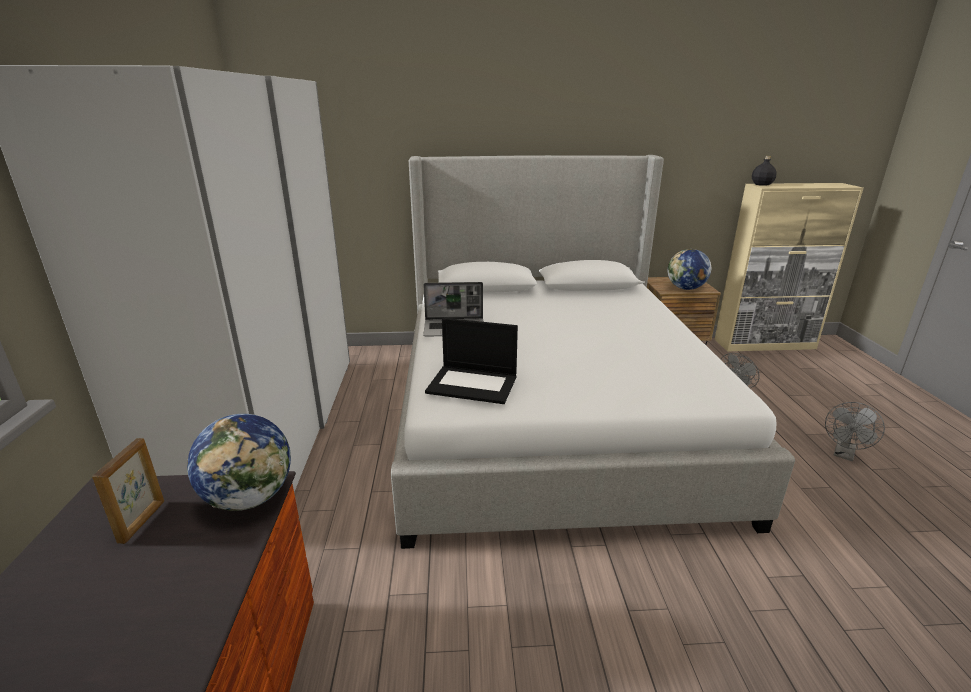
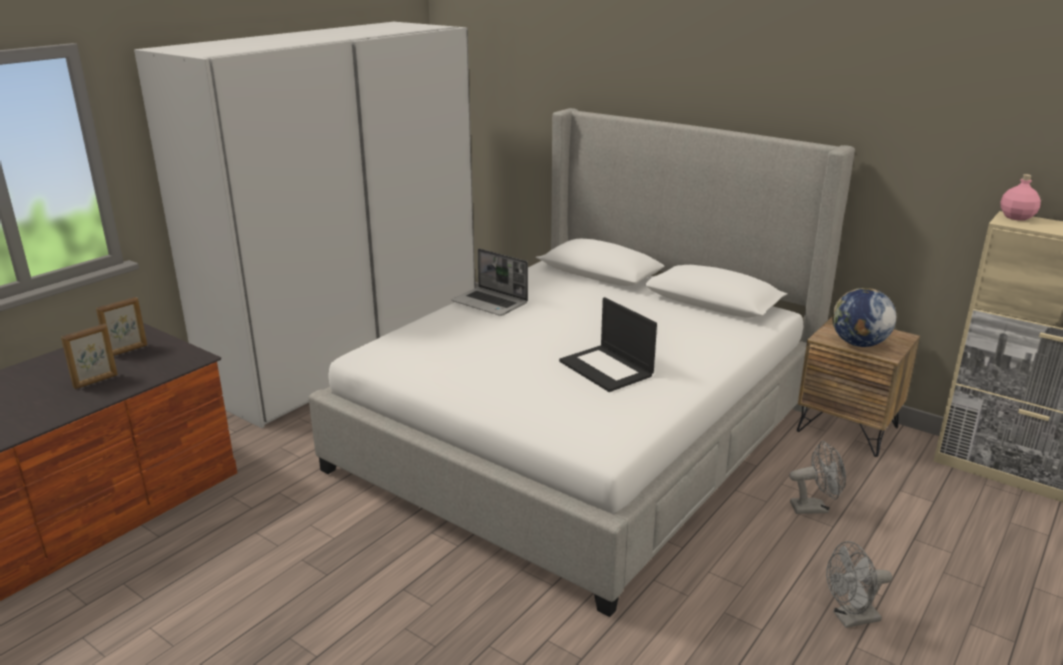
camera: 40 degrees right, 0 degrees up
globe [187,414,291,511] -> none
laptop [425,318,518,404] -> laptop moved to [559,297,657,392]
black bottle [752,156,777,186] -> pink bottle [1000,174,1041,221]
none -> picture frame [61,324,118,389]

